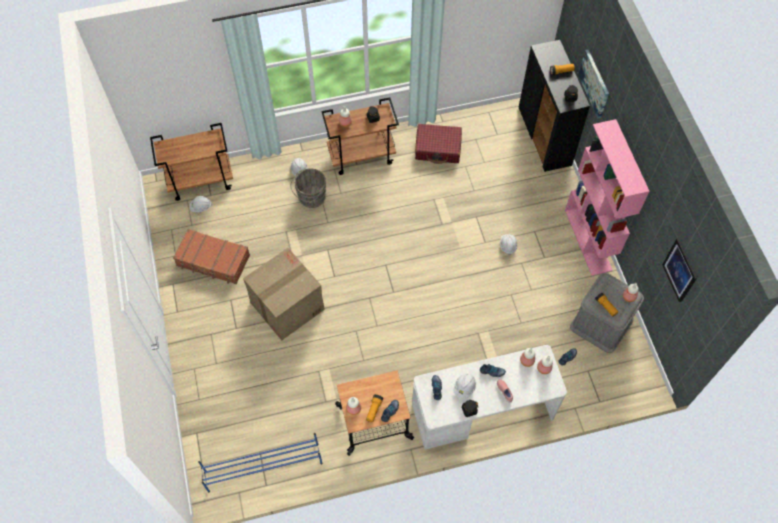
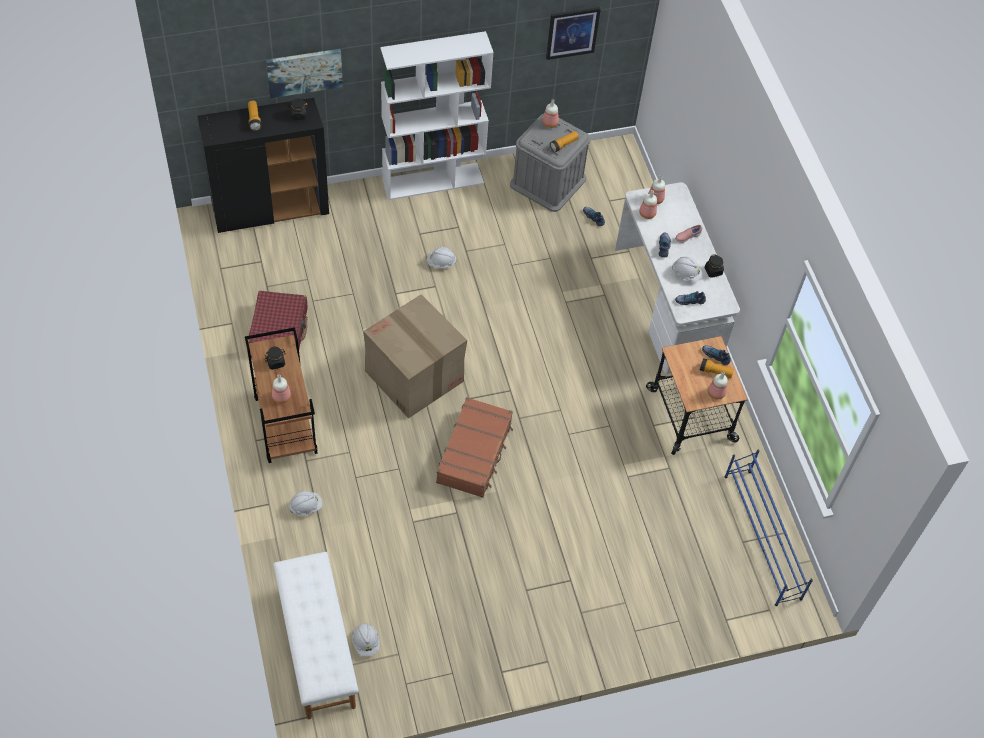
camera: 95 degrees left, 5 degrees down
brown cart [150,123,233,201] -> white bench [273,552,359,719]
brown suitcase [173,229,250,284] -> brown suitcase moved to [436,397,513,498]
cardboard box [243,248,325,340] -> cardboard box moved to [363,295,467,419]
grey bucket [290,168,326,208] -> none
pink bookcase [565,119,650,276] -> white bookcase [380,31,494,200]

